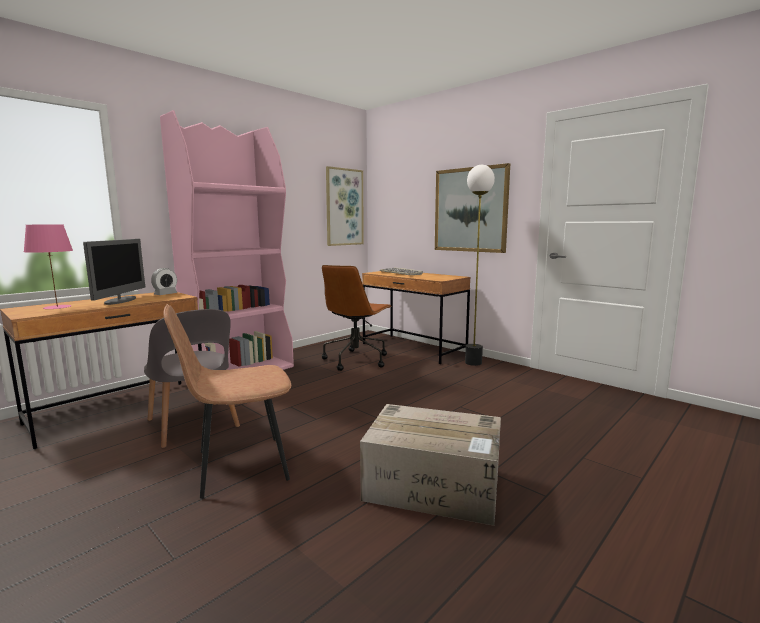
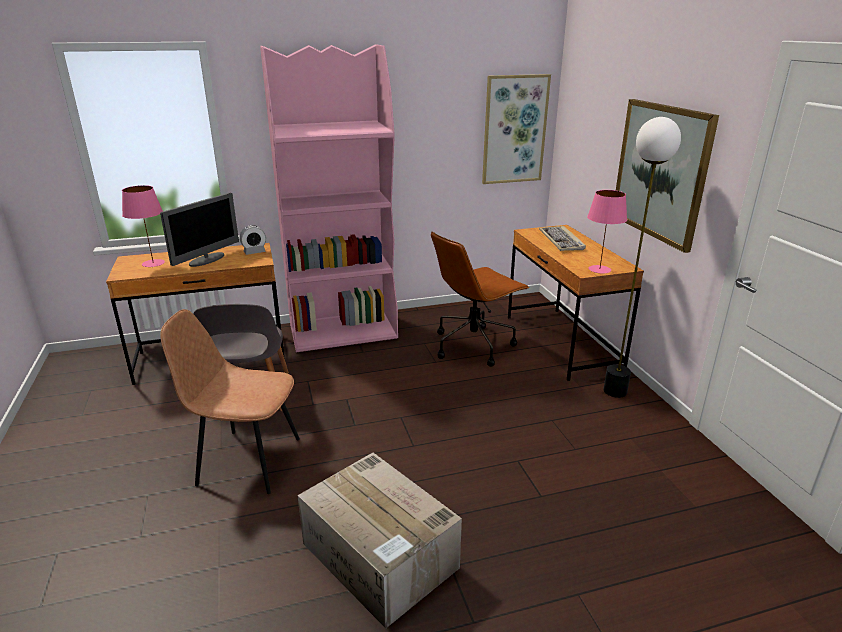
camera: 30 degrees right, 15 degrees up
none -> pink table lamp [587,190,627,273]

